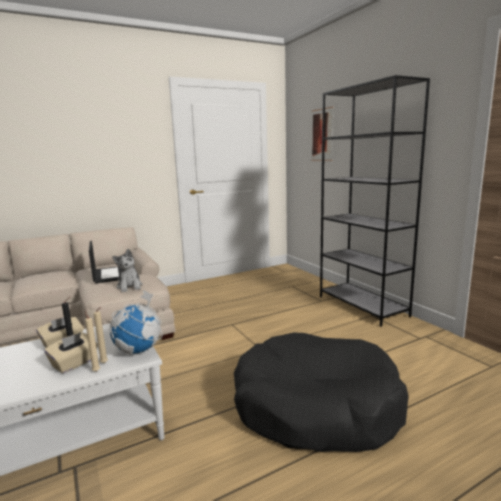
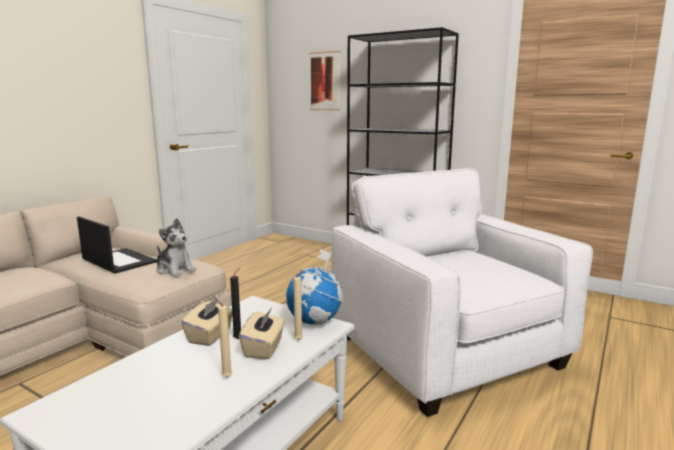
camera: 30 degrees left, 0 degrees up
beige candle [85,311,100,372] -> beige candle moved to [214,297,232,378]
black dog bed [234,332,409,452] -> white armchair [331,168,593,417]

